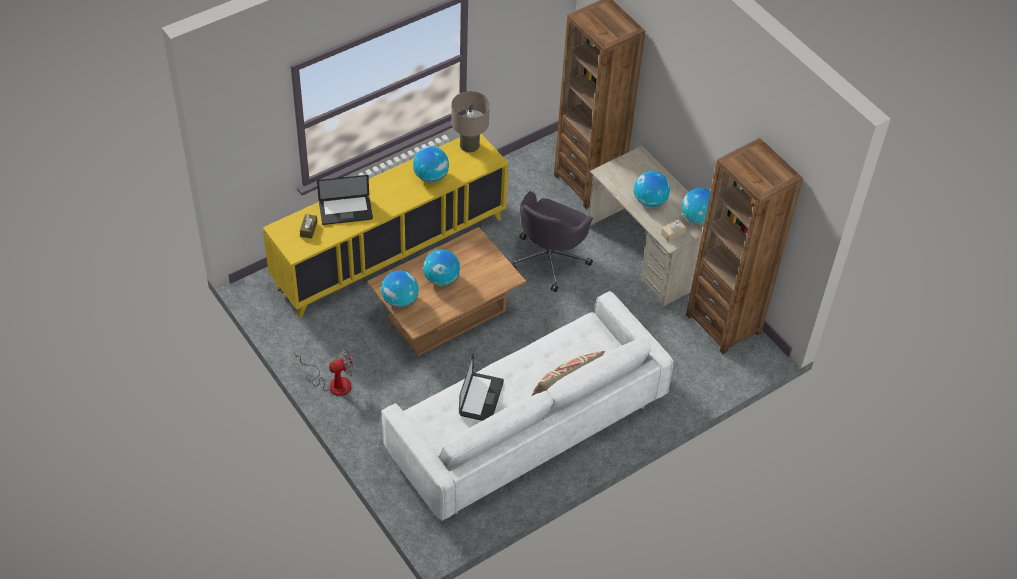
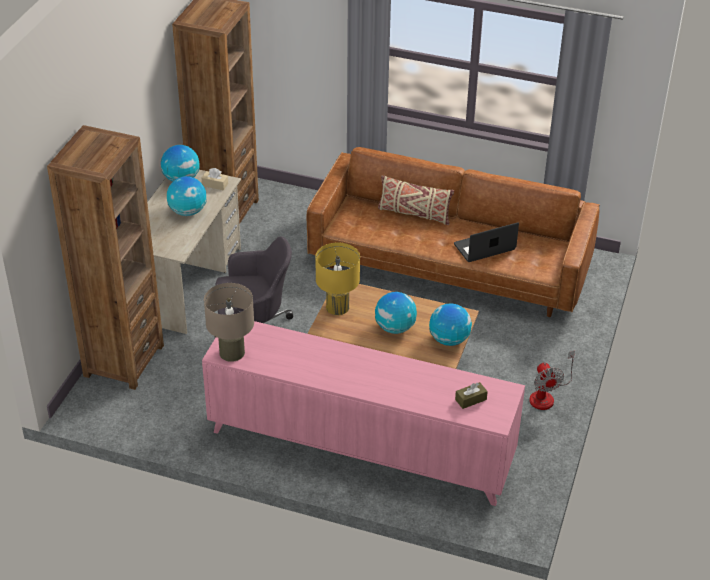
camera: 125 degrees left, 10 degrees down
yellow cabinet [263,134,508,318] -> pink cabinet [202,321,525,506]
fan [294,350,355,396] -> fan turned 135 degrees counterclockwise [529,351,575,410]
laptop [317,175,373,225] -> none
white sofa [381,291,673,521] -> brown sofa [307,147,600,317]
globe [413,146,449,182] -> none
none -> yellow table lamp [315,243,360,315]

